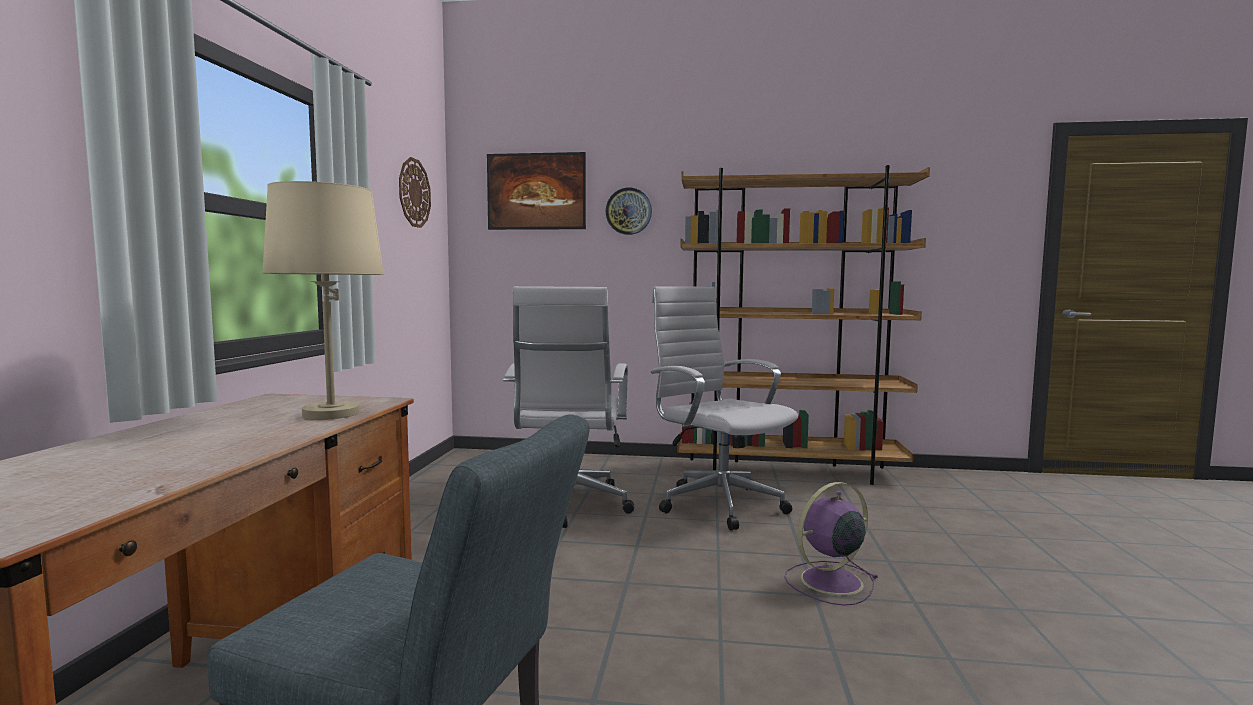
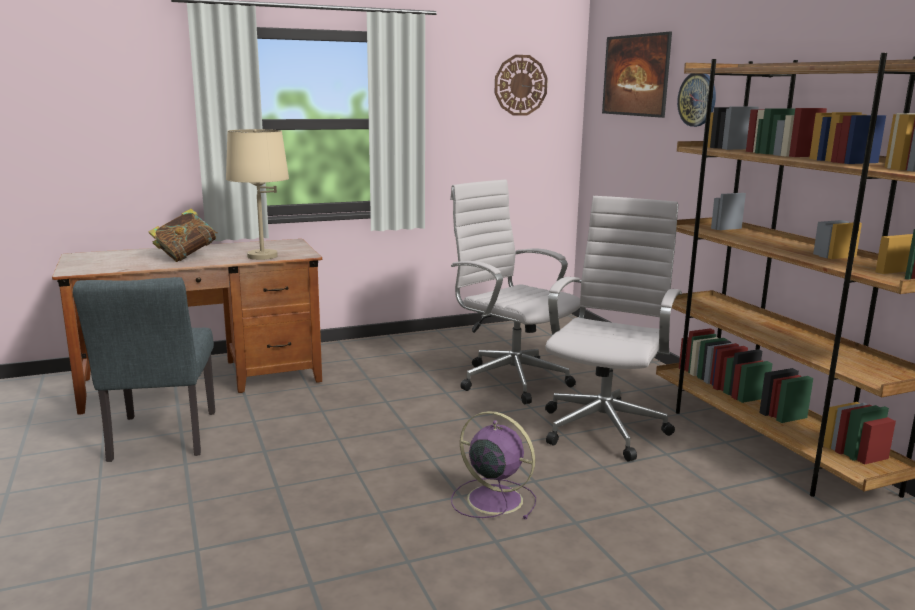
camera: 60 degrees right, 10 degrees up
white office chair [503,286,634,528] -> white office chair turned 75 degrees clockwise [450,179,580,404]
none -> book [148,209,217,262]

